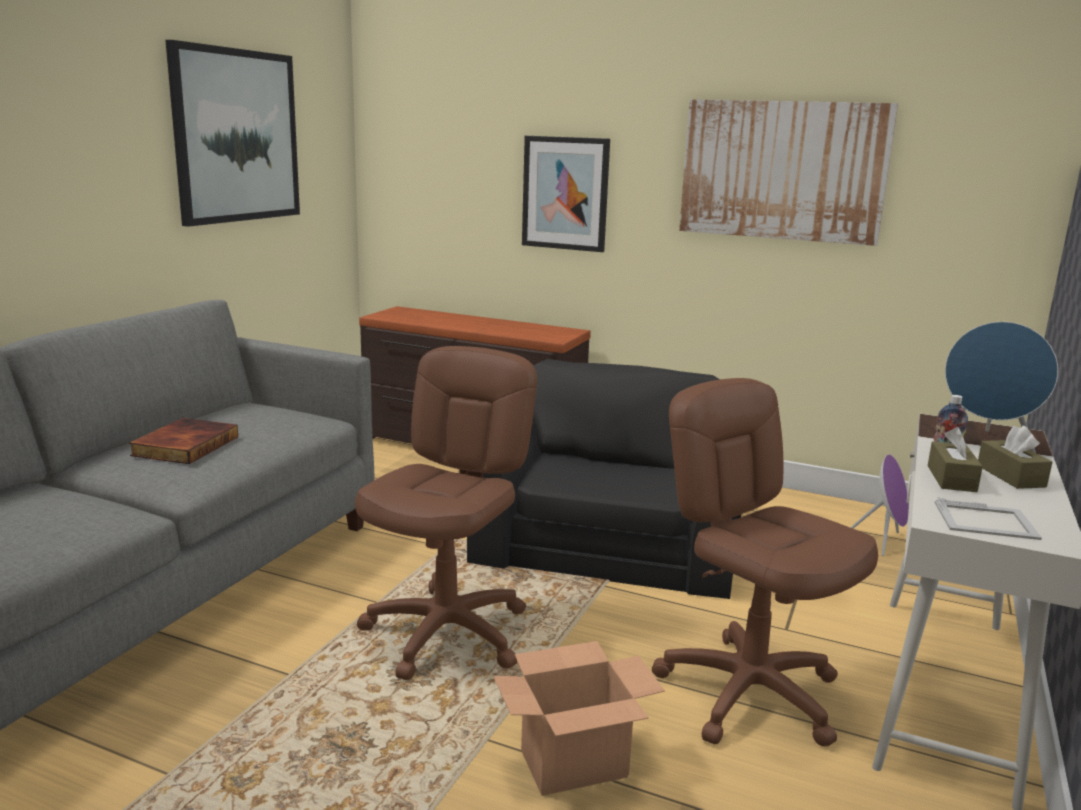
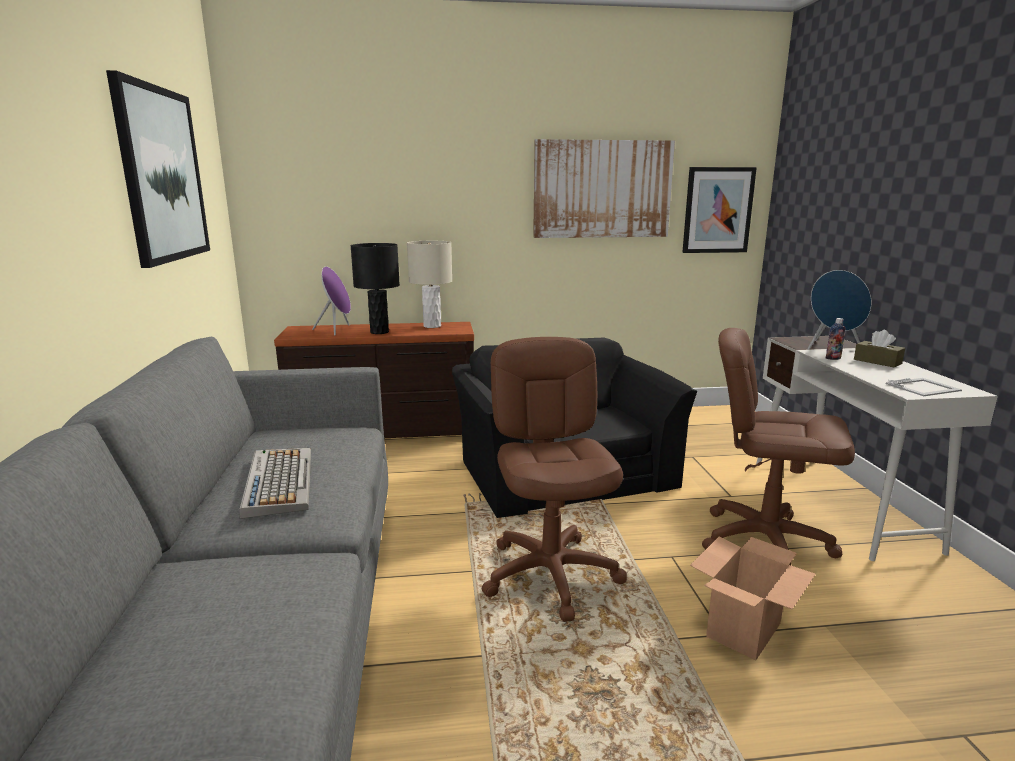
camera: 30 degrees left, 0 degrees up
book [129,418,238,464] -> keyboard [239,448,311,519]
picture [522,136,610,252] -> picture moved to [682,167,757,253]
purple speaker [850,454,909,556] -> purple speaker moved to [312,266,351,335]
brown tissue box [928,427,983,492] -> none
none -> black table lamp [351,243,400,334]
none -> beige table lamp [407,241,452,328]

